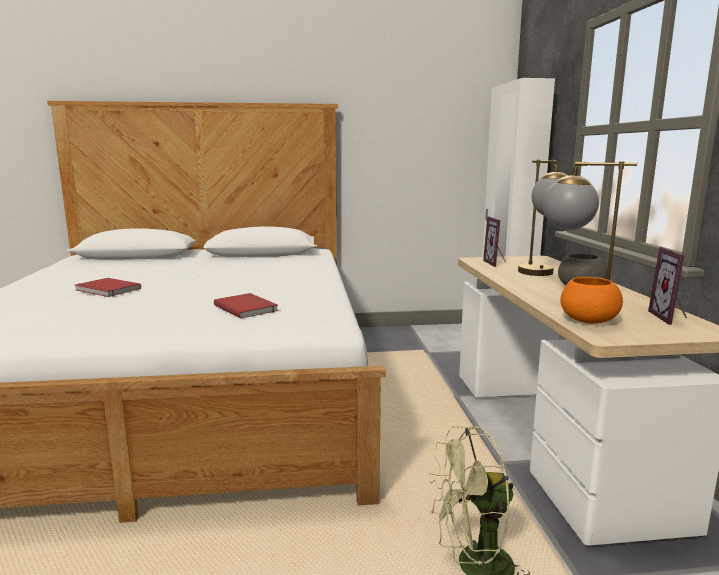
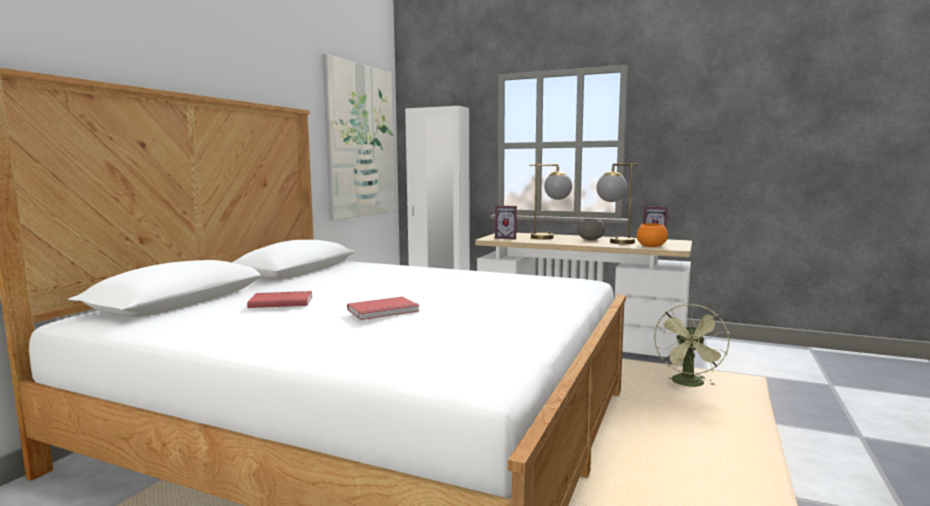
camera: 60 degrees left, 5 degrees down
red book [214,293,278,319] -> red book moved to [247,291,312,308]
none -> picture [322,54,395,220]

